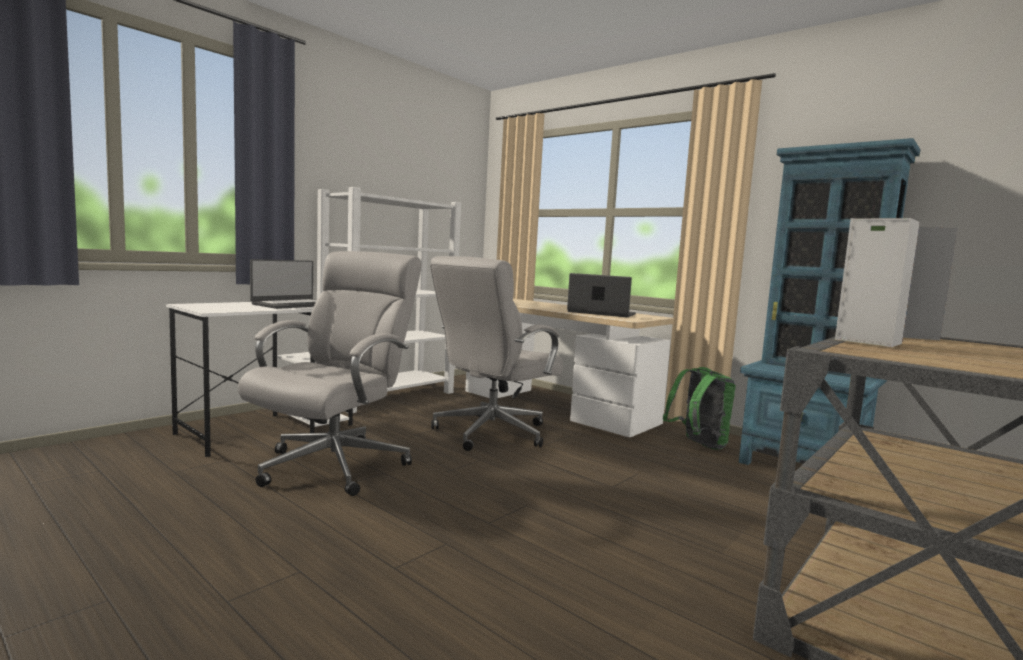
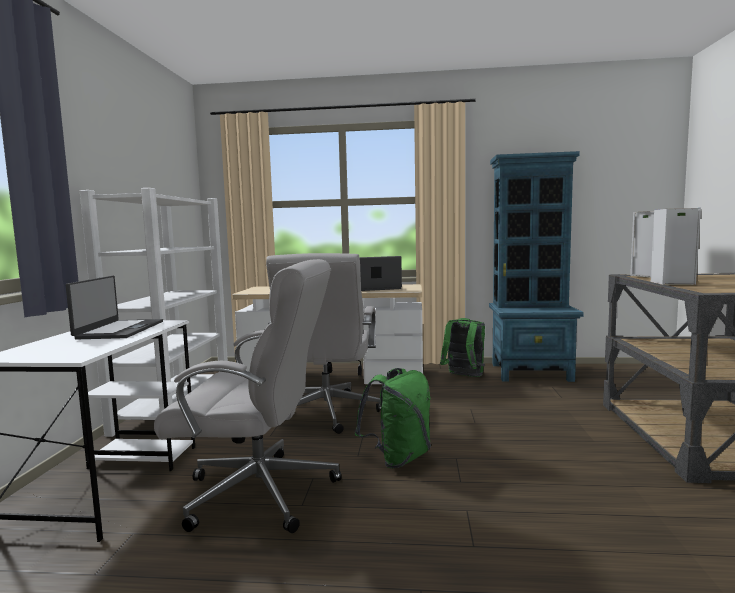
camera: 35 degrees left, 0 degrees up
grey office chair [238,251,421,496] -> grey office chair turned 105 degrees clockwise [154,259,342,533]
none -> green backpack [355,368,431,468]

